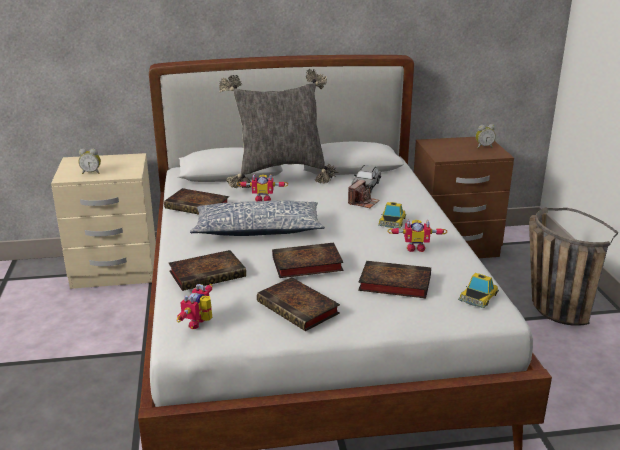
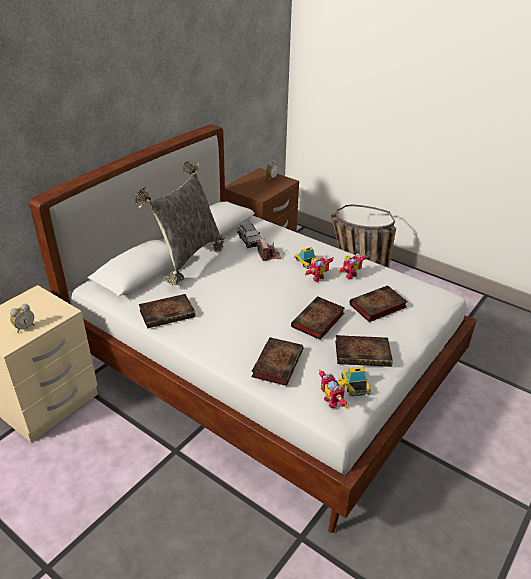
camera: 45 degrees left, 10 degrees up
pillow [190,200,325,236] -> none
toy robot [237,174,288,201] -> toy robot moved to [305,256,334,282]
toy car [458,273,499,308] -> toy car moved to [341,367,372,397]

